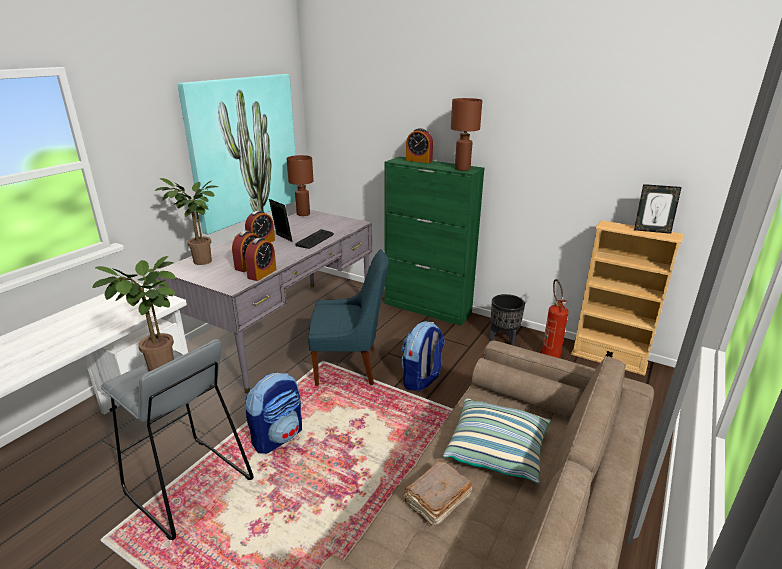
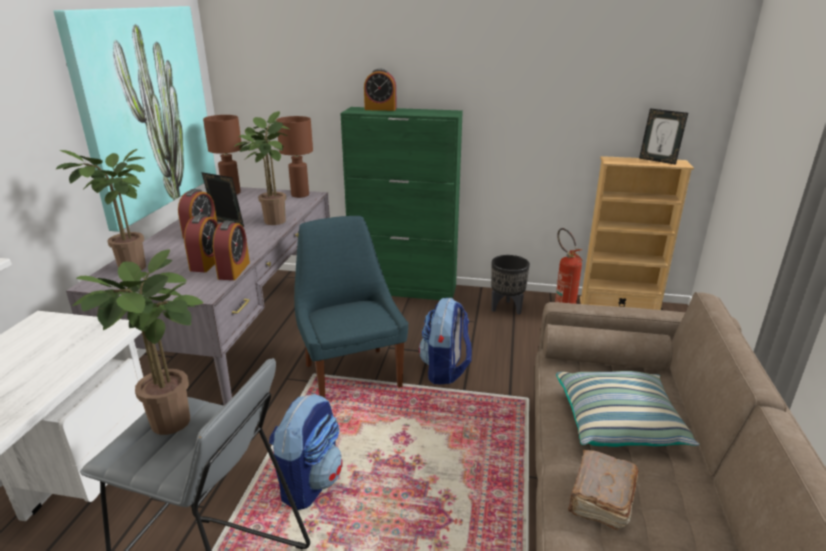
camera: 20 degrees left, 0 degrees up
keyboard [295,229,334,249] -> potted plant [234,111,289,225]
blue chair [308,249,389,386] -> blue chair turned 90 degrees counterclockwise [294,216,408,399]
brown table lamp [451,98,482,171] -> brown table lamp moved to [276,116,313,198]
picture frame [634,184,682,234] -> picture frame turned 45 degrees clockwise [639,108,688,165]

